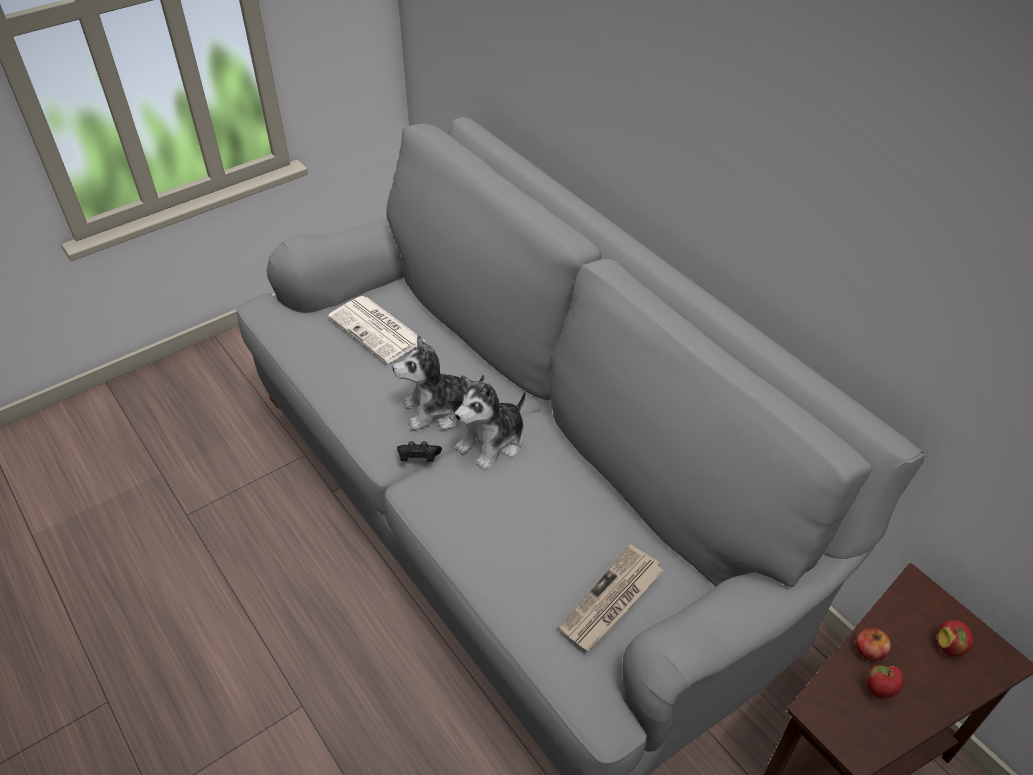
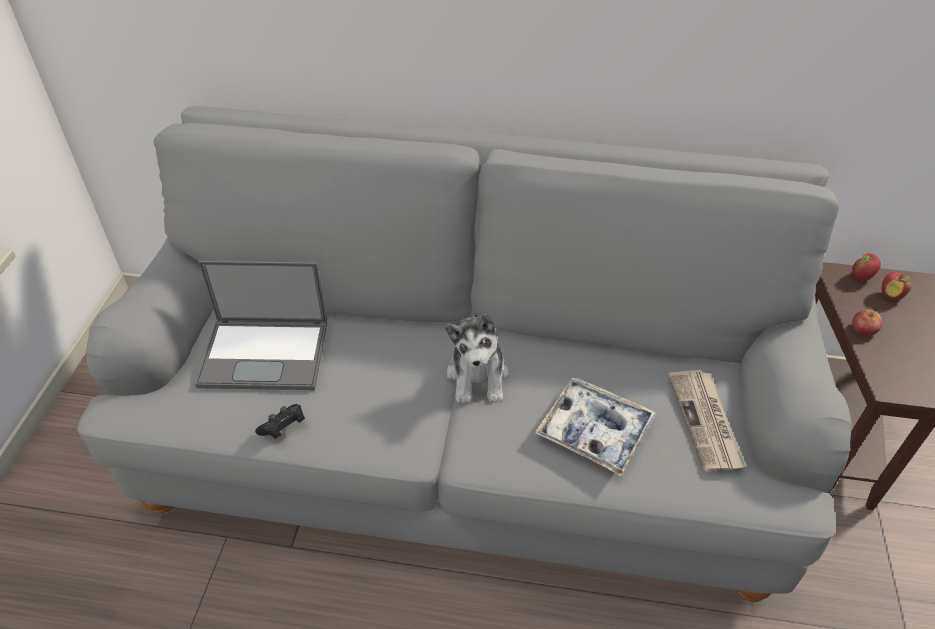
camera: 45 degrees left, 0 degrees up
newspaper [328,296,425,363] -> laptop [195,261,328,390]
plush toy [393,335,484,430] -> none
black game controller [397,441,442,462] -> black game controller moved to [255,404,305,439]
apple [867,665,904,698] -> apple moved to [852,253,881,281]
none -> tray [534,377,656,476]

